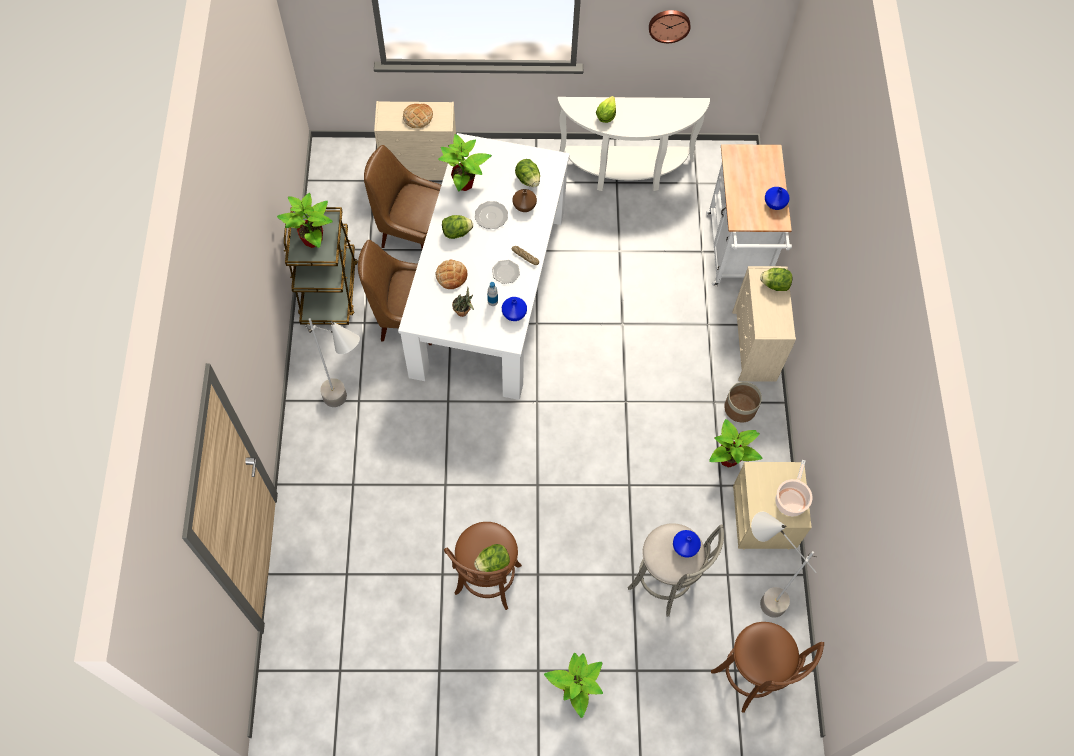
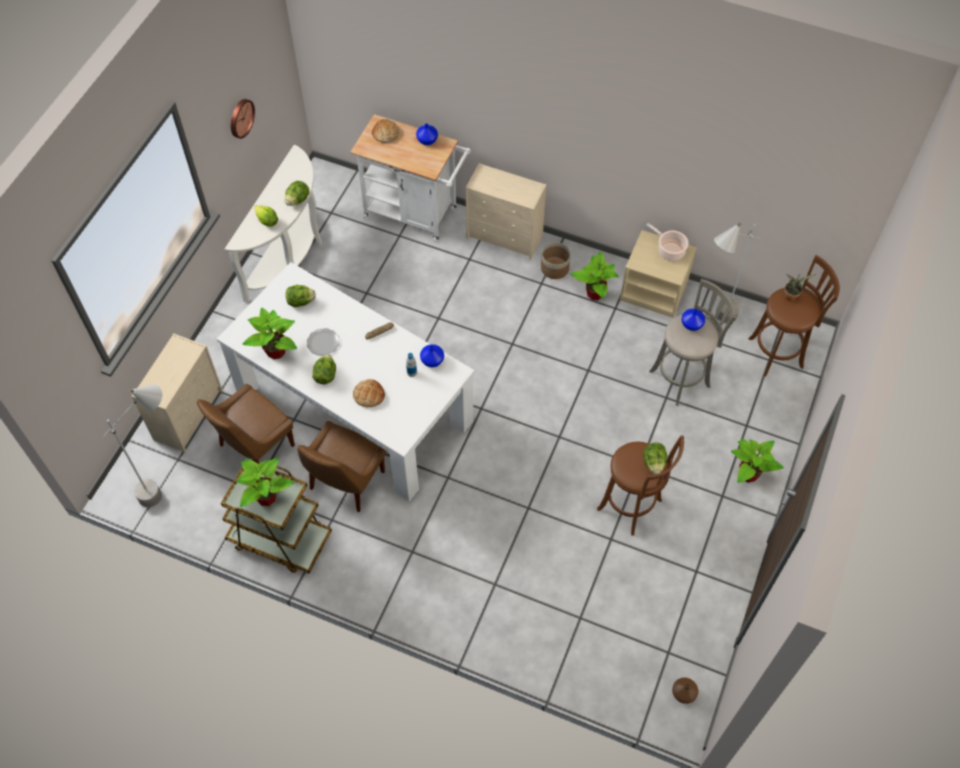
camera: 65 degrees left, 5 degrees down
grey floor lamp [305,318,360,407] -> grey floor lamp moved to [103,384,162,507]
bread [403,104,433,128] -> bread moved to [372,119,399,143]
potted plant [452,287,474,317] -> potted plant moved to [784,274,816,301]
plate [492,260,520,284] -> none
brown vase [513,189,537,212] -> brown vase moved to [672,677,698,704]
lettuce [760,268,793,291] -> lettuce moved to [285,181,310,206]

